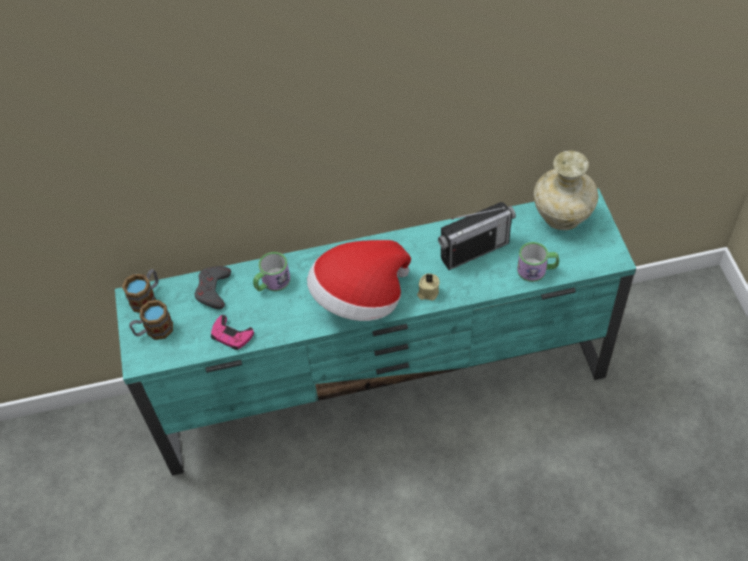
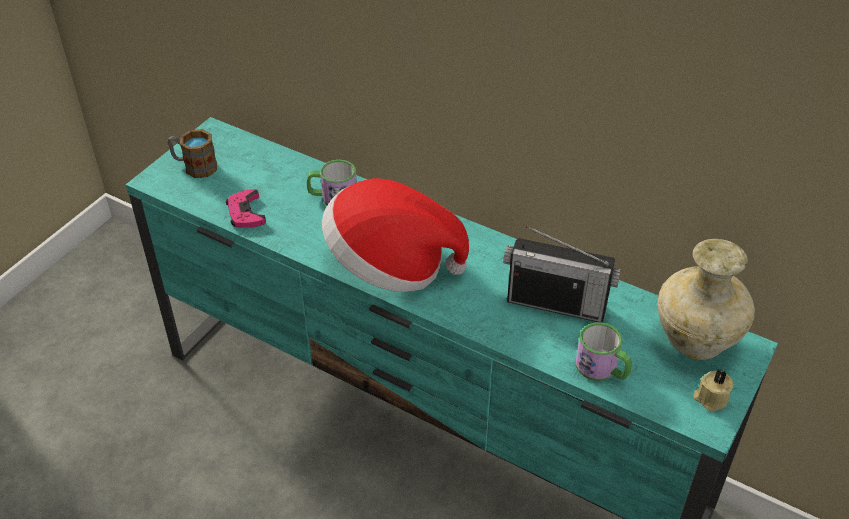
camera: 40 degrees right, 10 degrees down
mug [122,269,158,313] -> none
grey game controller [194,266,231,309] -> none
beige candle [417,274,440,301] -> beige candle moved to [694,369,734,411]

